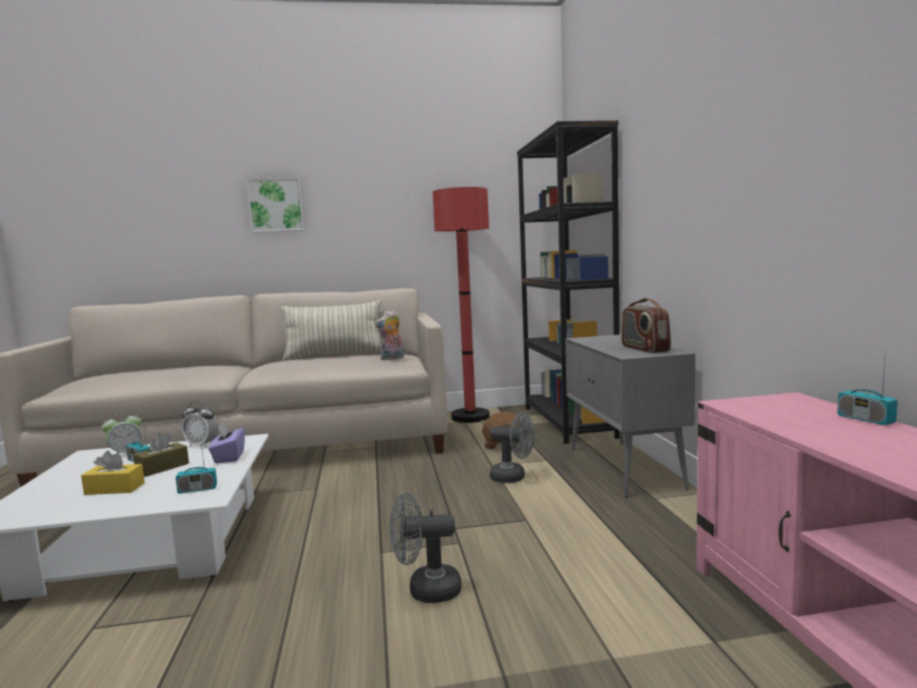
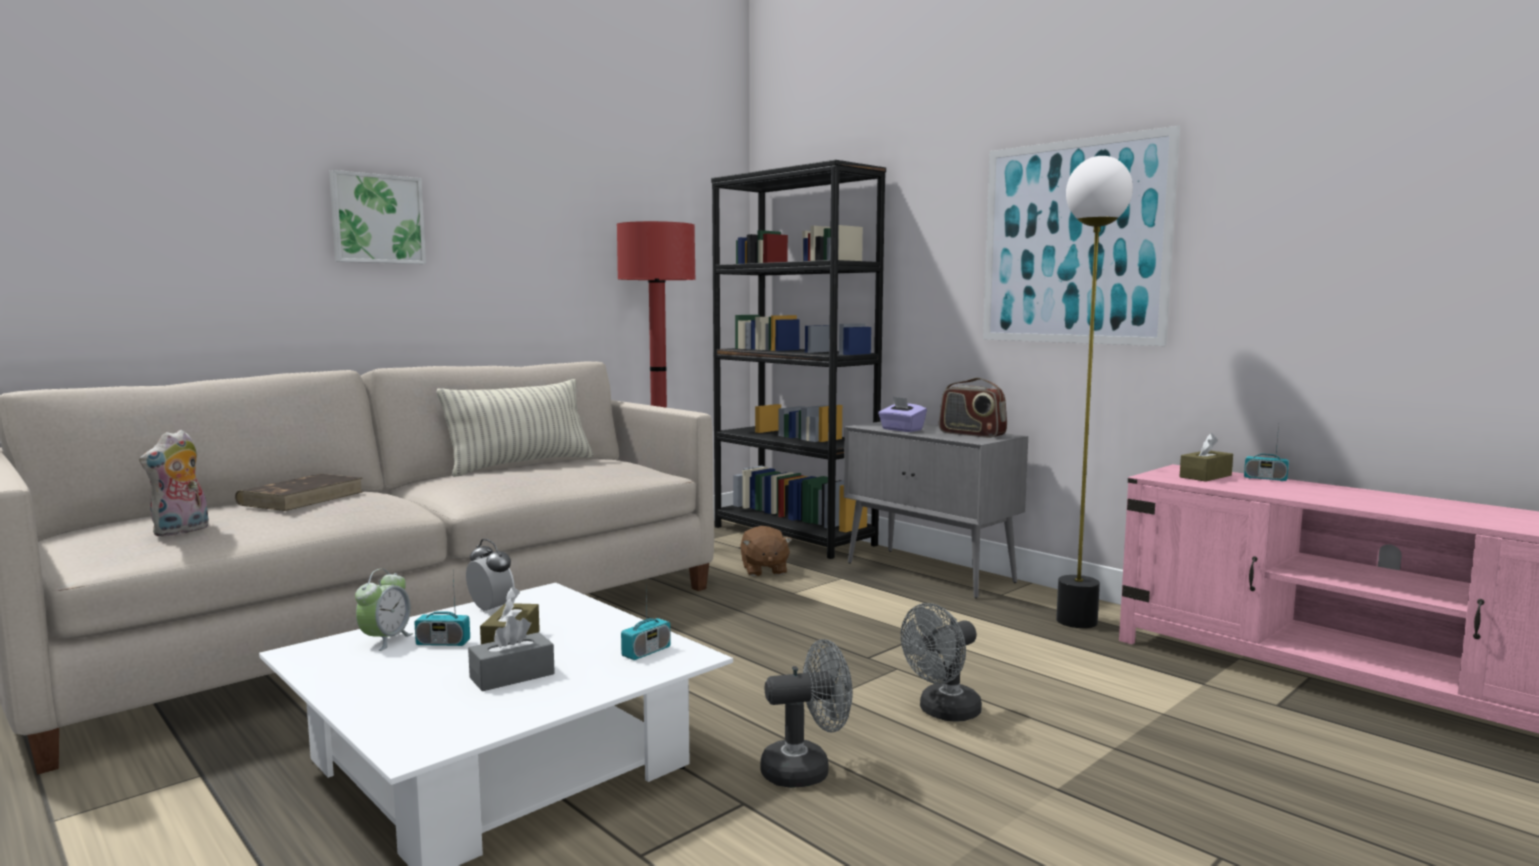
camera: 35 degrees left, 0 degrees up
yellow tissue box [81,451,145,495] -> grey tissue box [468,616,555,691]
alarm clock [182,401,219,448] -> alarm clock turned 120 degrees counterclockwise [466,539,515,612]
purple tissue box [209,423,245,463] -> purple tissue box moved to [878,397,927,432]
plush toy [375,310,404,360] -> plush toy moved to [139,430,209,537]
grey fan [490,412,535,483] -> grey fan moved to [760,639,853,788]
none -> brown book [235,474,363,511]
none -> picture [983,126,1180,346]
none -> floor lamp [1056,156,1133,628]
none -> brown tissue box [1179,433,1233,482]

